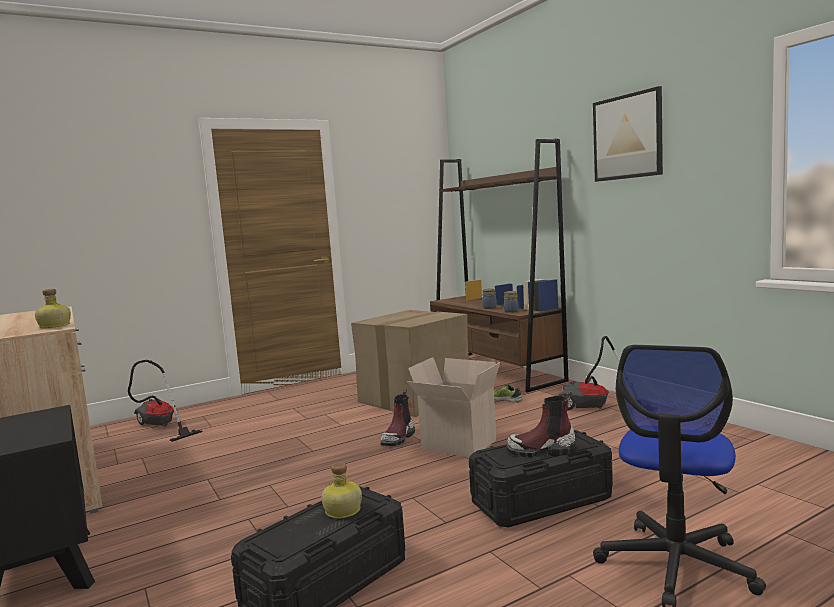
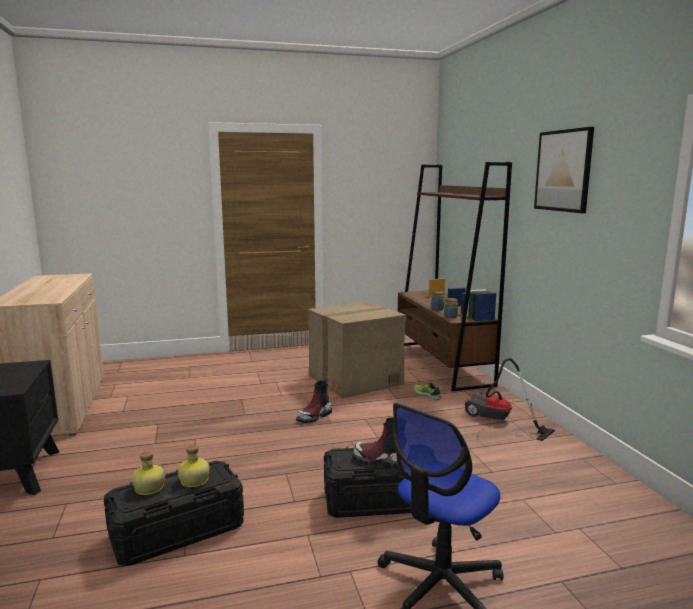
camera: 15 degrees right, 5 degrees up
bottle [35,289,71,328] -> bottle moved to [132,451,165,495]
vacuum cleaner [128,360,202,442] -> none
cardboard box [407,357,500,458] -> none

